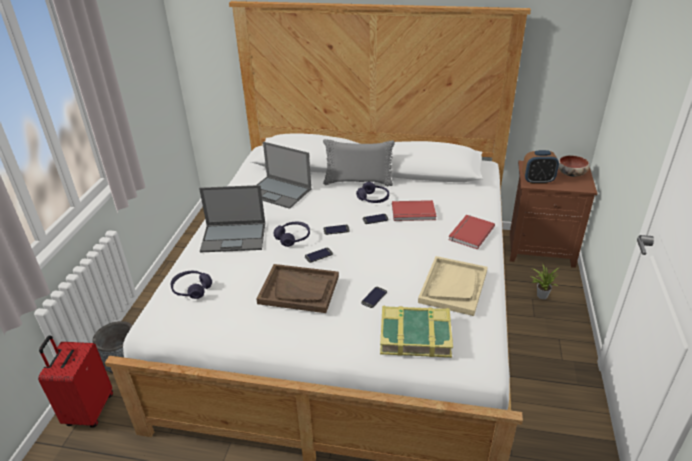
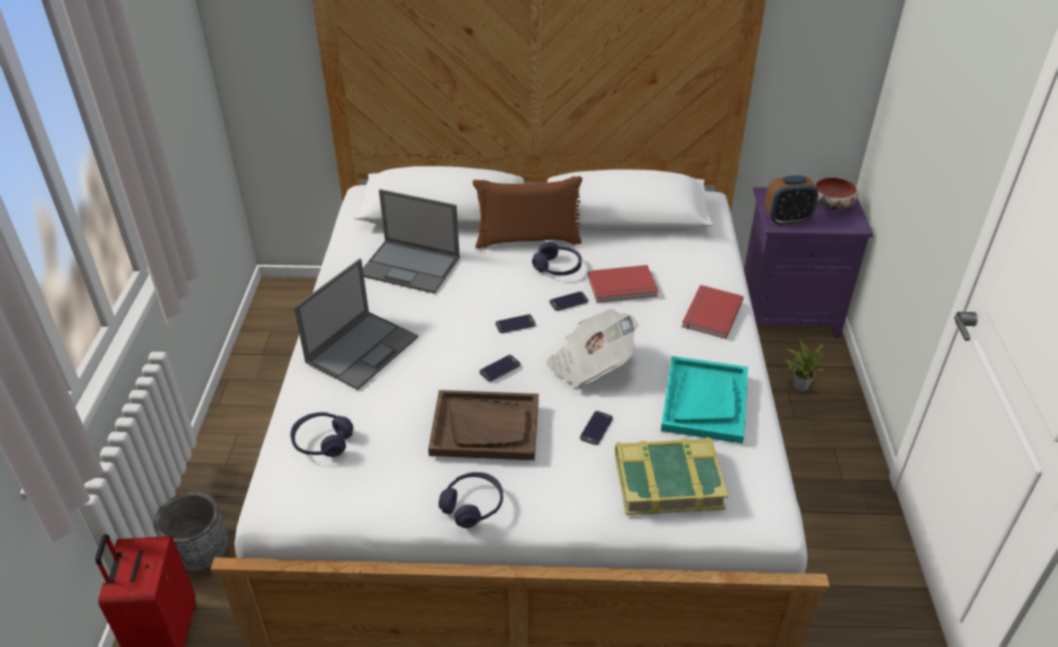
camera: 10 degrees left, 5 degrees up
laptop [199,185,265,253] -> laptop turned 45 degrees counterclockwise [294,259,418,390]
purple headphones [274,222,310,247] -> purple headphones moved to [439,472,503,528]
grey pillow [323,139,395,187] -> brown pillow [472,176,582,249]
beige tray [418,256,488,316] -> turquoise tray [661,356,748,444]
brown nightstand [510,161,597,268] -> purple nightstand [744,187,873,338]
none -> newspaper [547,309,638,388]

